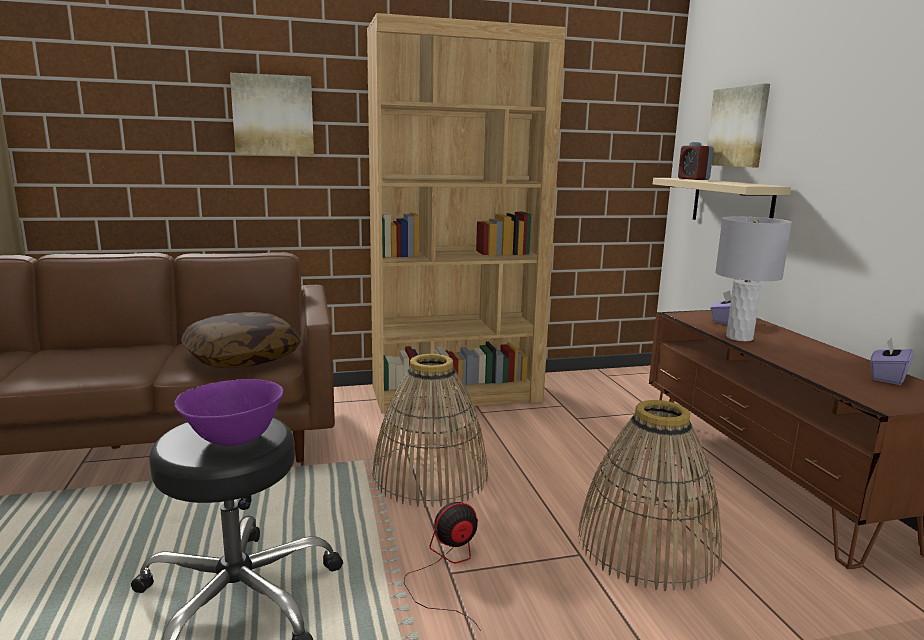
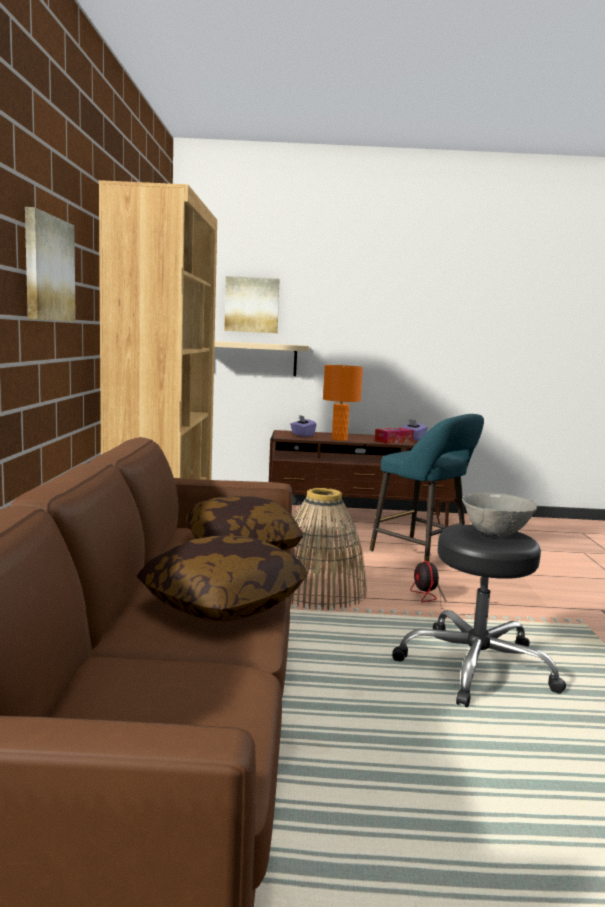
camera: 75 degrees left, 5 degrees down
purple bowl [174,379,283,446] -> grey bowl [462,493,537,537]
basket [578,400,722,591] -> turquoise stool [370,414,484,562]
alarm clock [678,142,714,180] -> none
grey table lamp [715,216,792,341] -> orange table lamp [323,365,363,441]
none -> pillow [137,536,308,622]
none -> tissue box [375,428,414,444]

